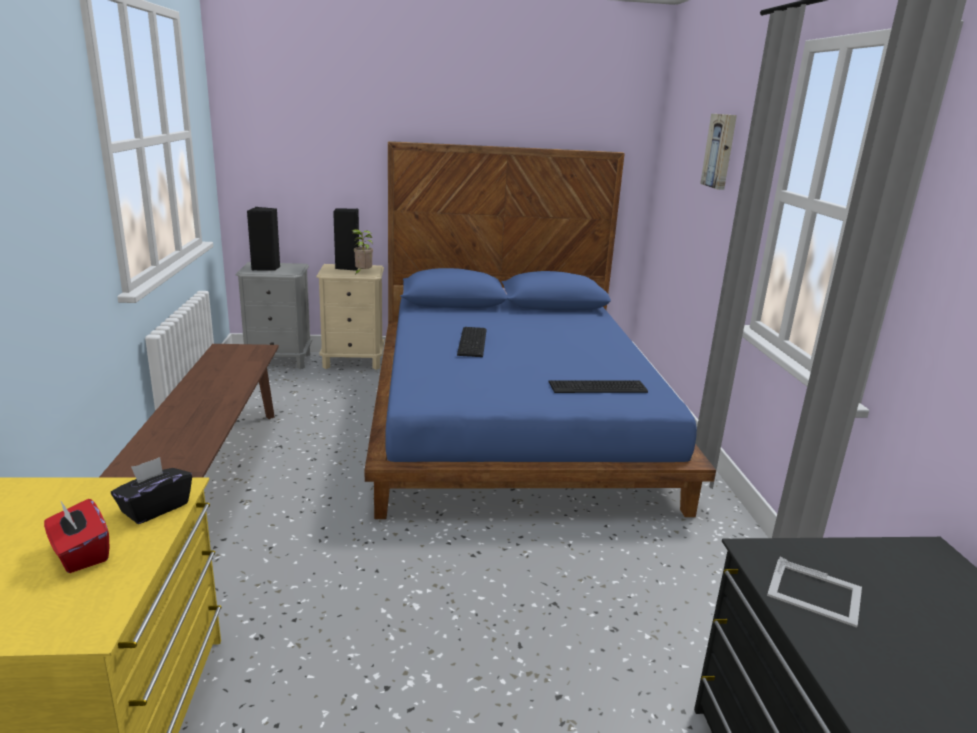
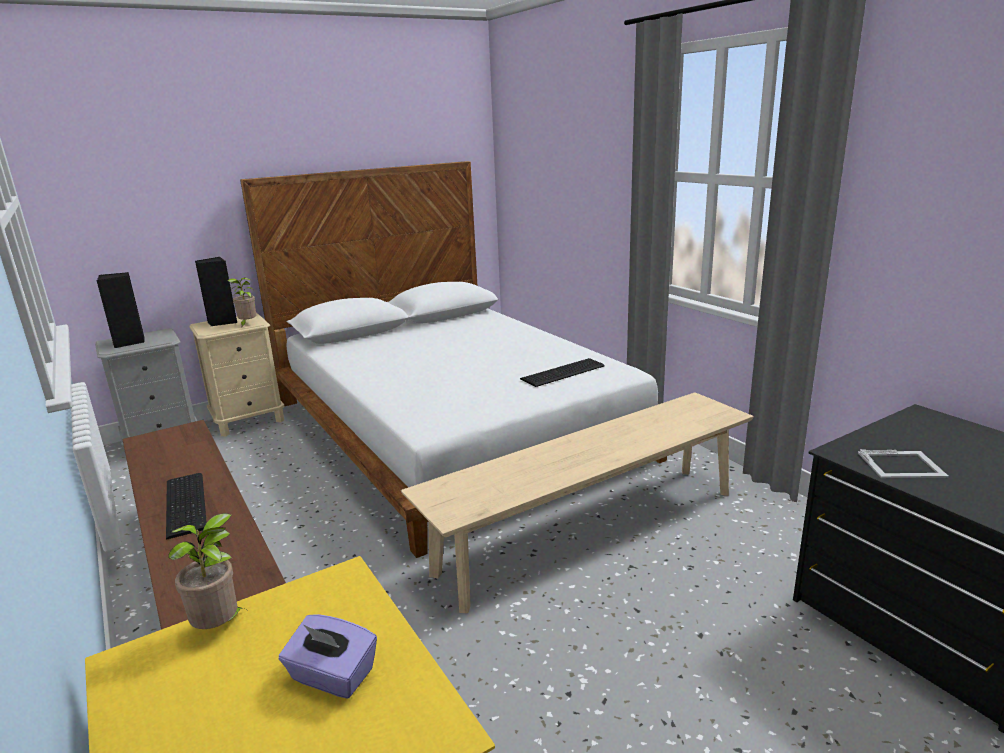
camera: 25 degrees left, 0 degrees up
red tissue box [44,499,109,573] -> purple tissue box [279,614,377,699]
black tissue box [111,457,192,524] -> none
blue bed [365,141,716,519] -> white bed [240,161,667,558]
keyboard [457,327,487,357] -> keyboard moved to [166,473,207,540]
picture [700,114,737,190] -> none
none -> potted plant [168,513,244,629]
none -> beige bench [401,392,754,613]

